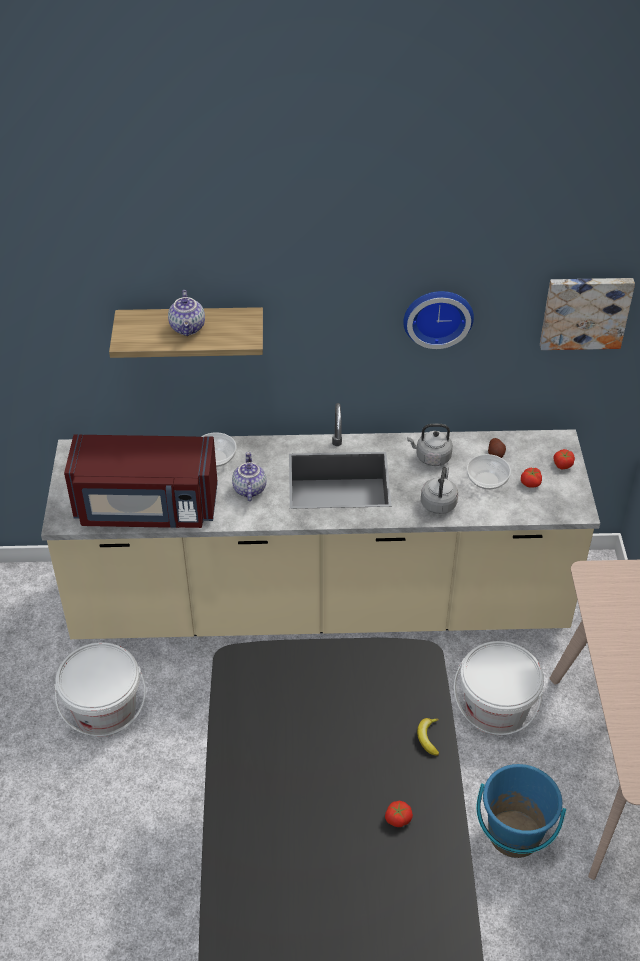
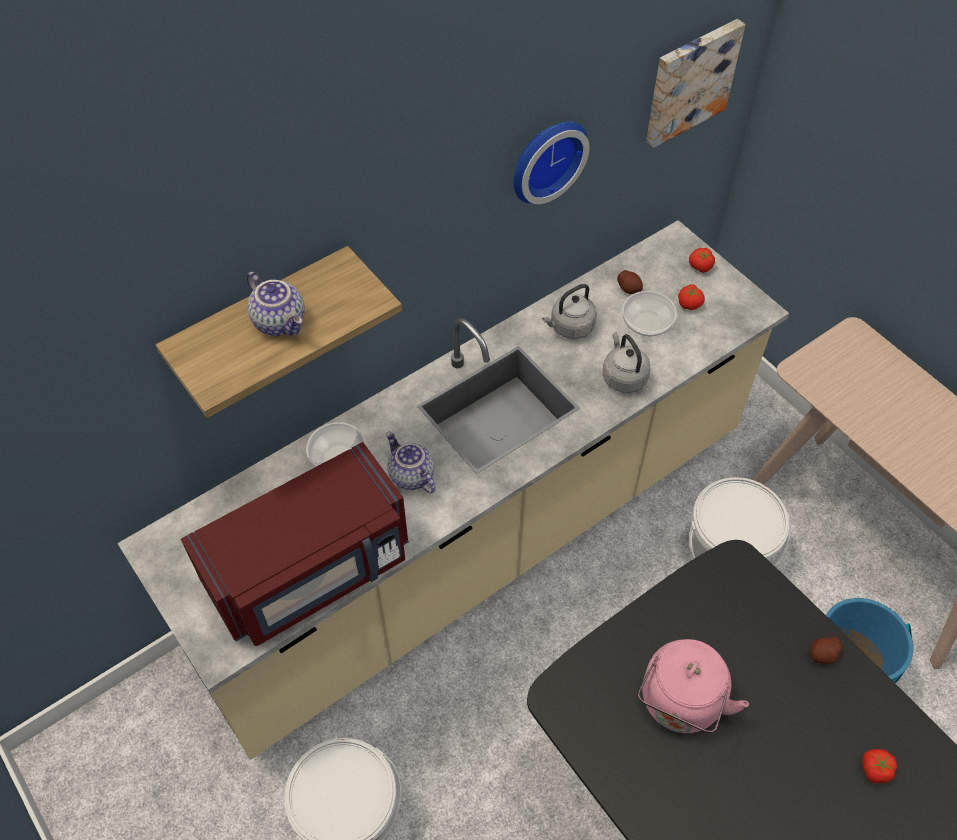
camera: 35 degrees left, 10 degrees up
banana [417,718,439,756] -> potato [810,637,843,664]
none -> pink kettle [637,639,749,733]

